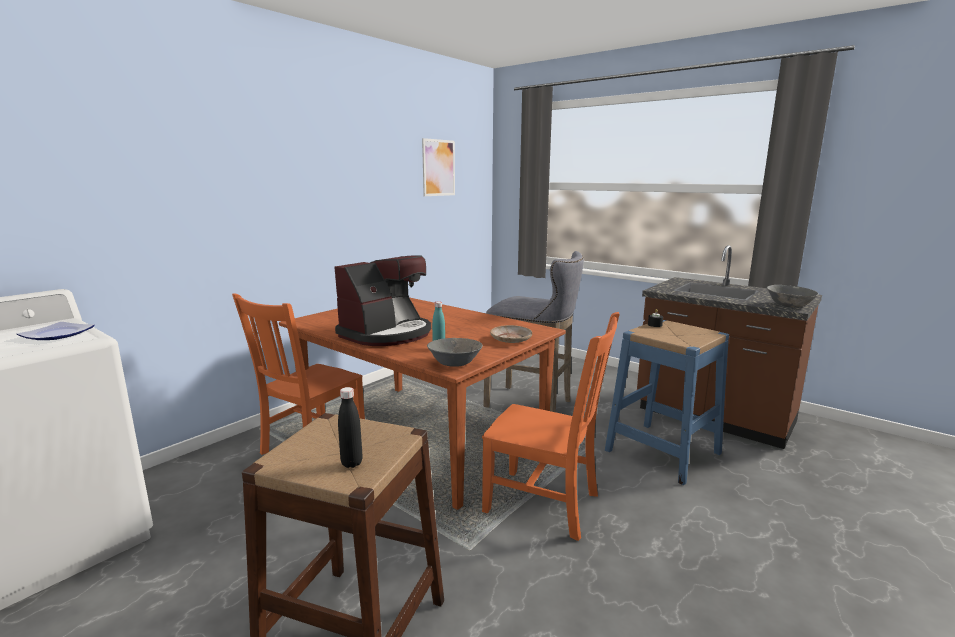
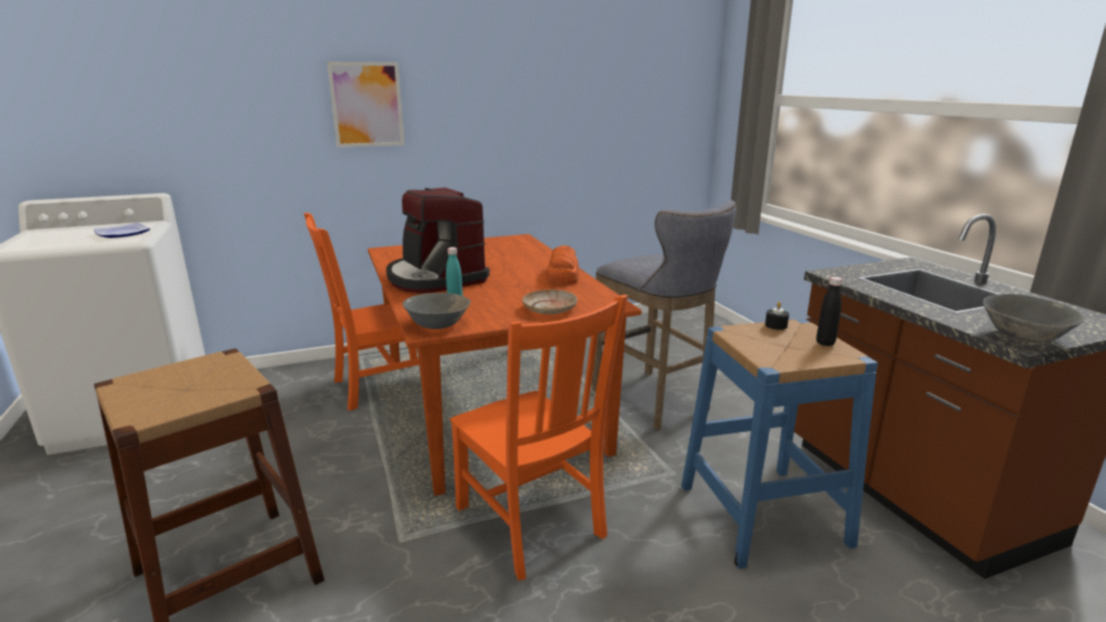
camera: 30 degrees right, 5 degrees up
coffee machine [334,255,431,346] -> coffee machine turned 75 degrees clockwise [386,188,490,293]
black bottle [338,387,363,468] -> black bottle moved to [816,277,842,346]
picture [422,138,455,196] -> picture moved to [327,62,405,148]
none -> bread [546,246,579,285]

